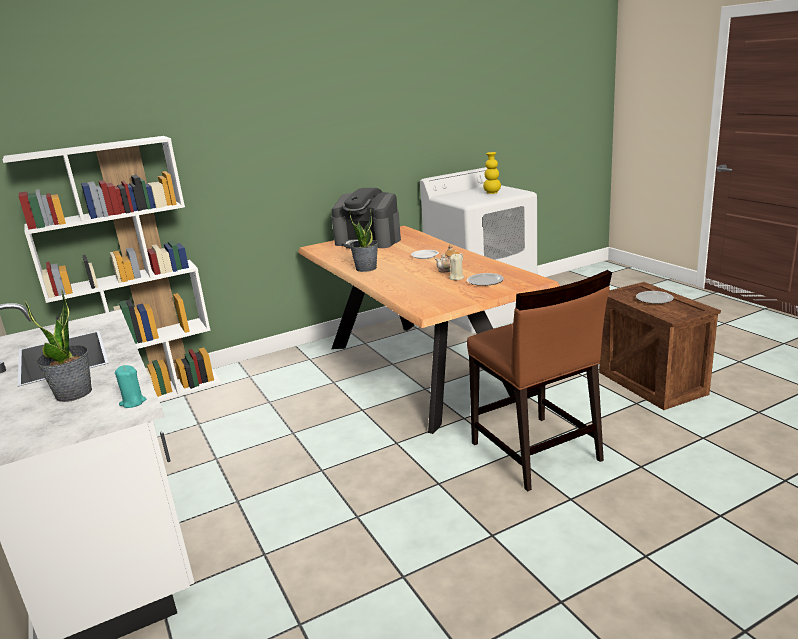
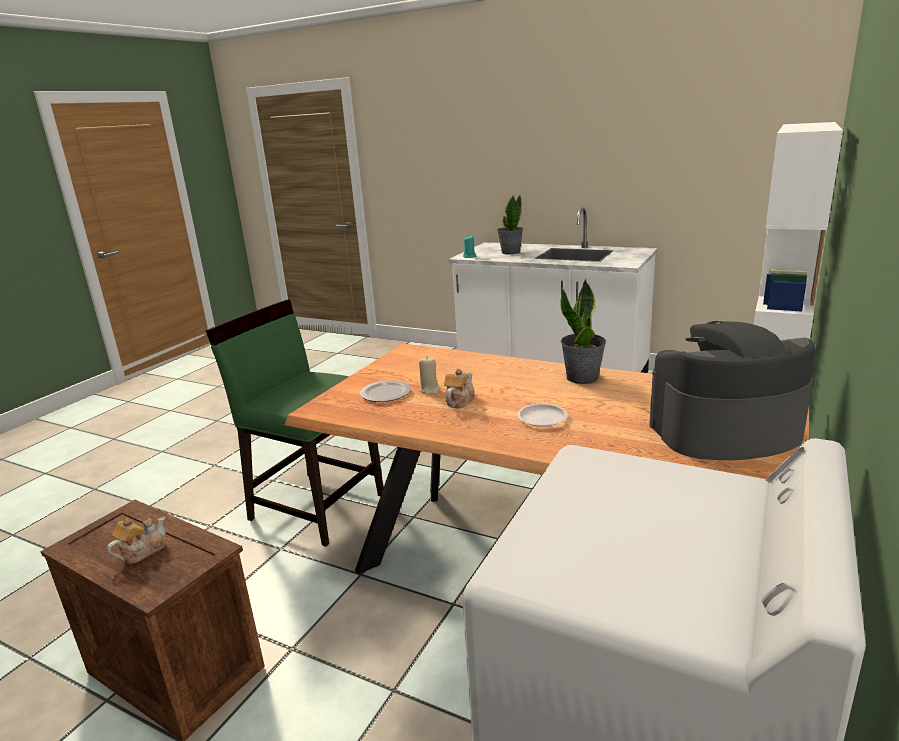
camera: 145 degrees right, 0 degrees up
brown chair [467,270,612,492] -> green chair [206,299,383,547]
yellow vase [483,152,501,194] -> none
plate [636,291,674,304] -> teapot [107,517,166,564]

